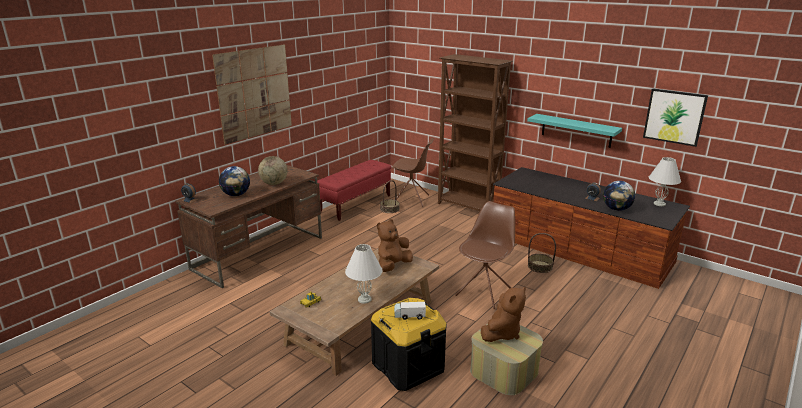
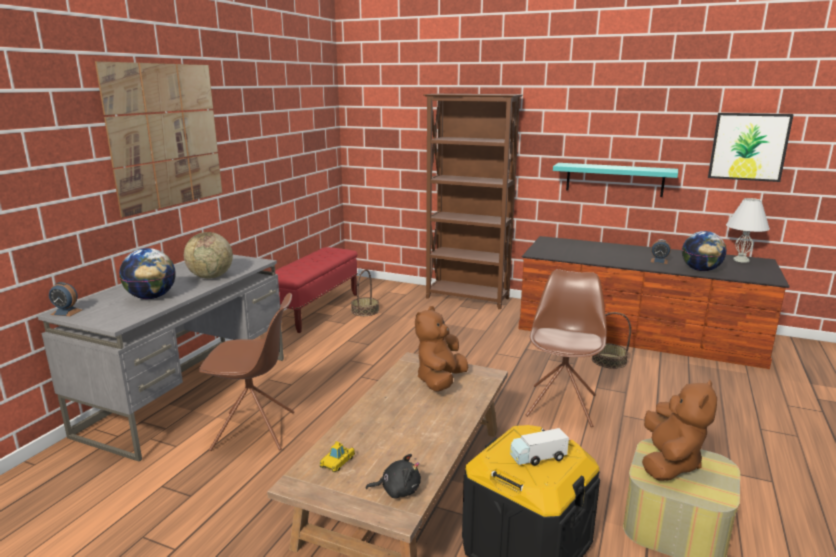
camera: 15 degrees left, 5 degrees down
brown desk [176,165,322,288] -> grey desk [38,255,284,461]
white table lamp [345,244,383,304] -> none
brown chair [392,138,434,207] -> brown chair moved to [199,293,294,451]
none -> black plush toy [366,454,421,499]

